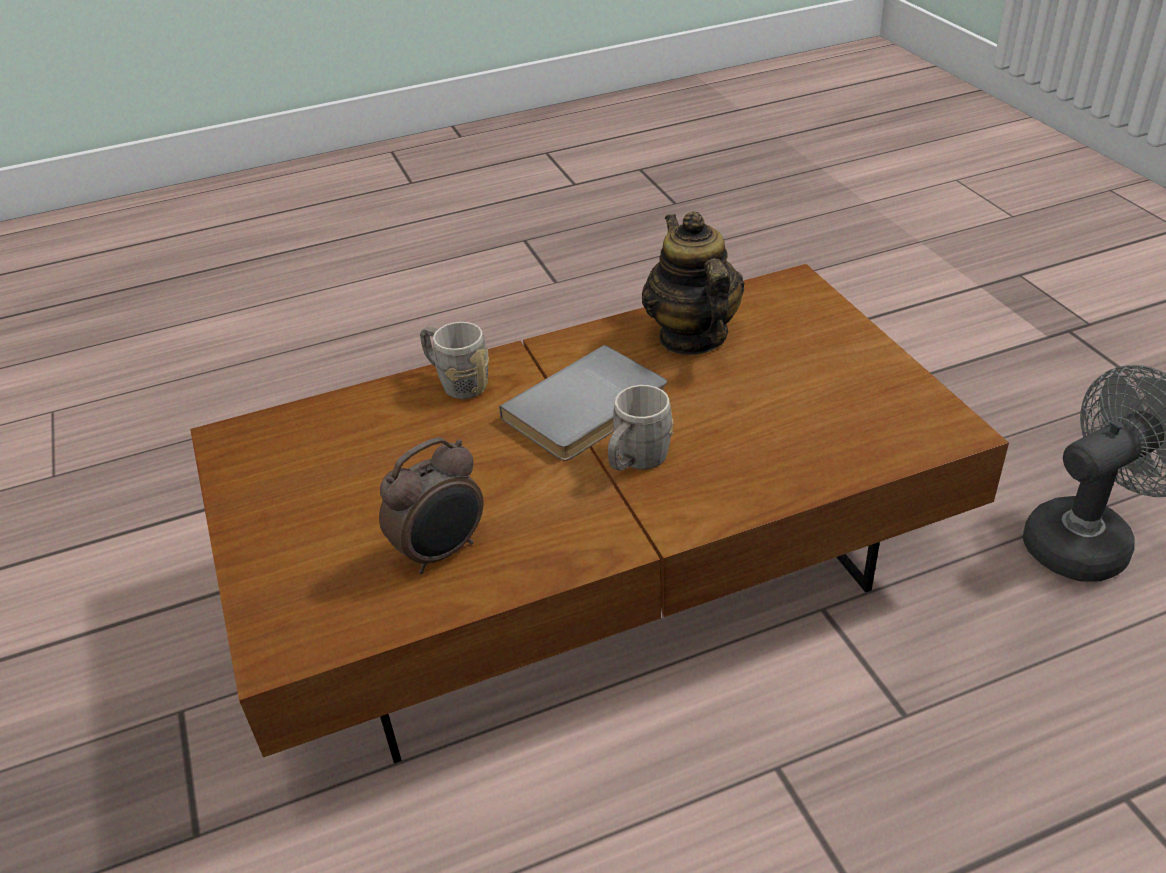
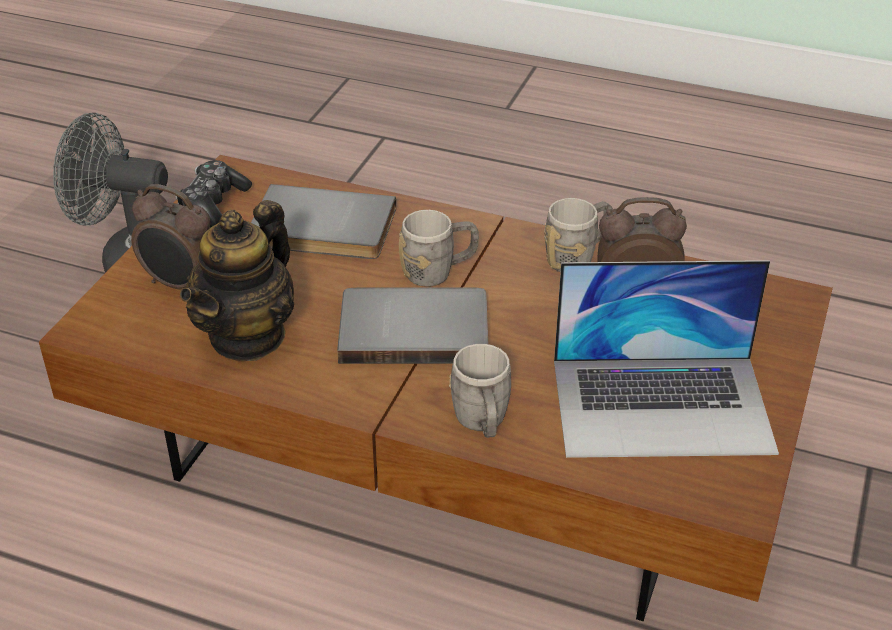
camera: 140 degrees left, 0 degrees up
none -> alarm clock [131,184,211,290]
none -> game controller [175,160,252,228]
none -> grey book [251,184,396,259]
none -> grey mug [544,198,613,272]
none -> laptop [554,260,779,458]

